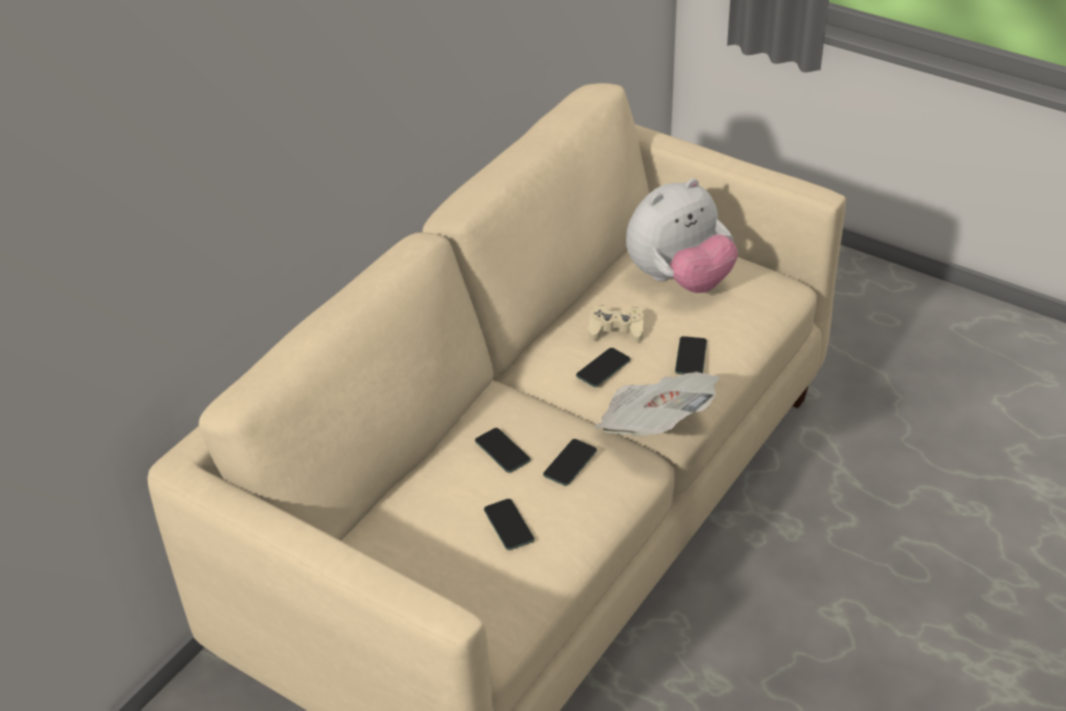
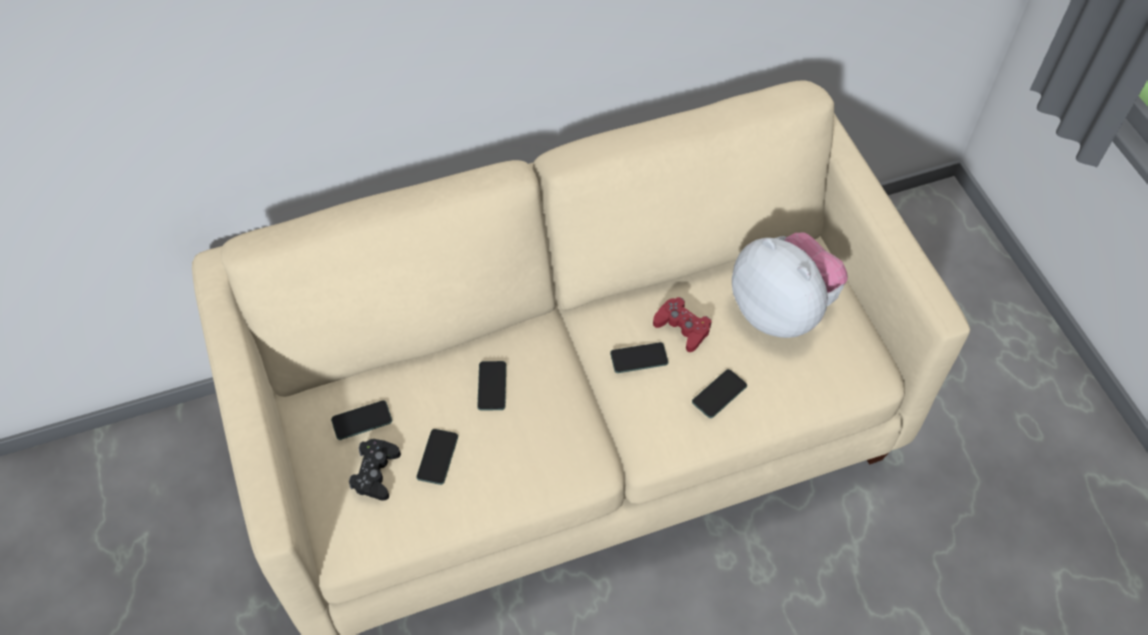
camera: 35 degrees right, 15 degrees up
phone [543,439,597,486] -> phone moved to [331,400,392,440]
beige game controller [589,305,644,343] -> red game controller [653,297,712,352]
newspaper [594,372,719,437] -> none
plush toy [626,178,738,293] -> plush toy turned 135 degrees counterclockwise [732,233,848,338]
none -> black game controller [349,439,401,501]

